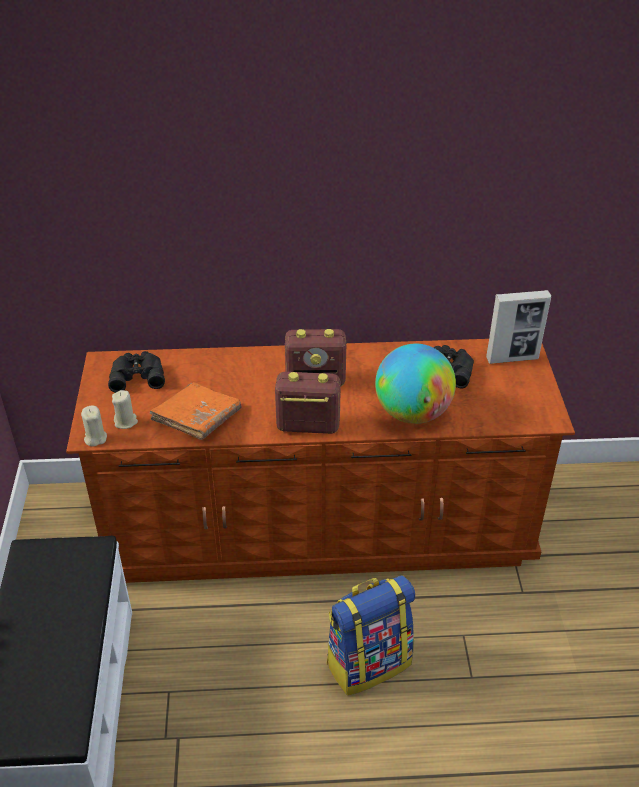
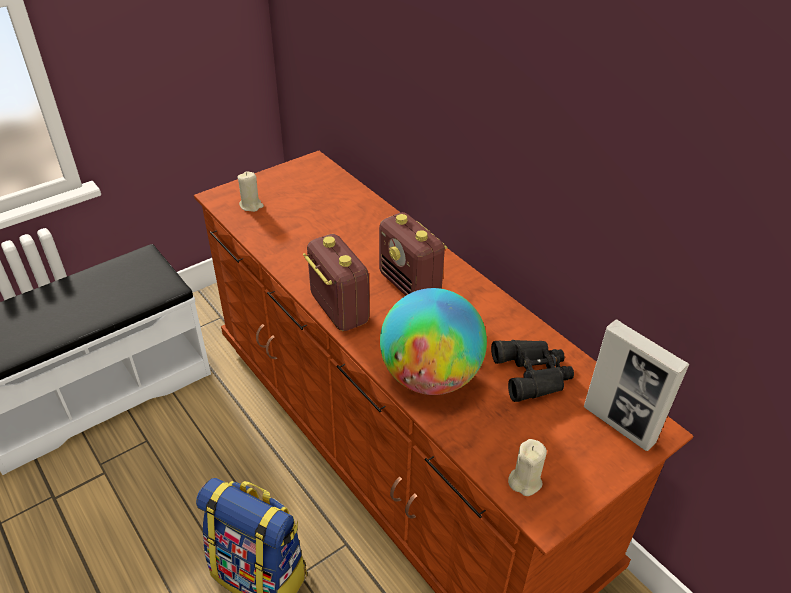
camera: 55 degrees right, 0 degrees up
beige candle [81,406,107,446] -> beige candle moved to [508,439,547,496]
black binoculars [108,351,165,393] -> none
orange book [149,382,242,440] -> none

